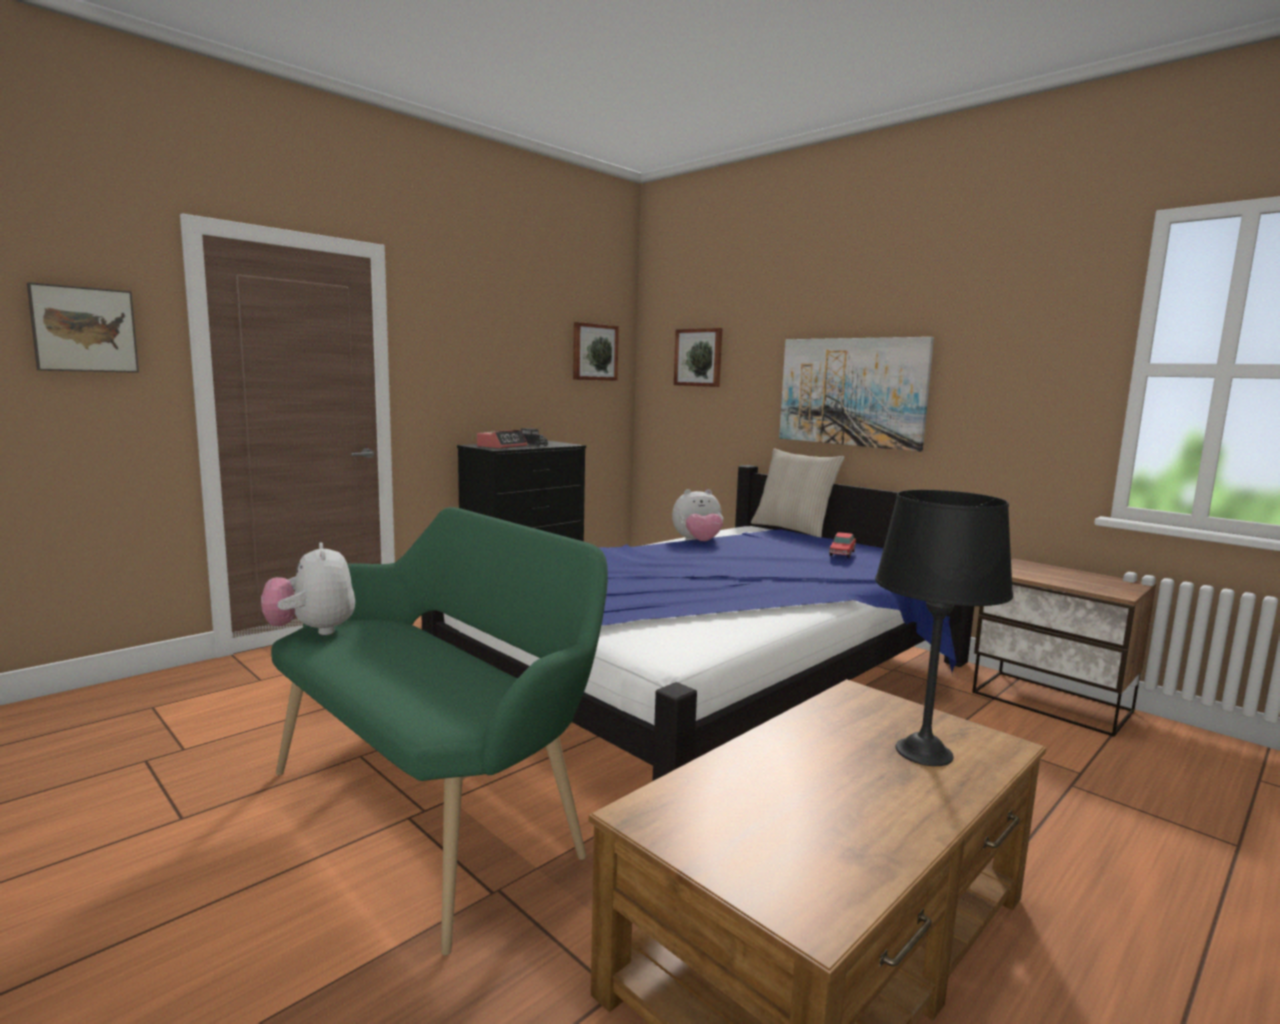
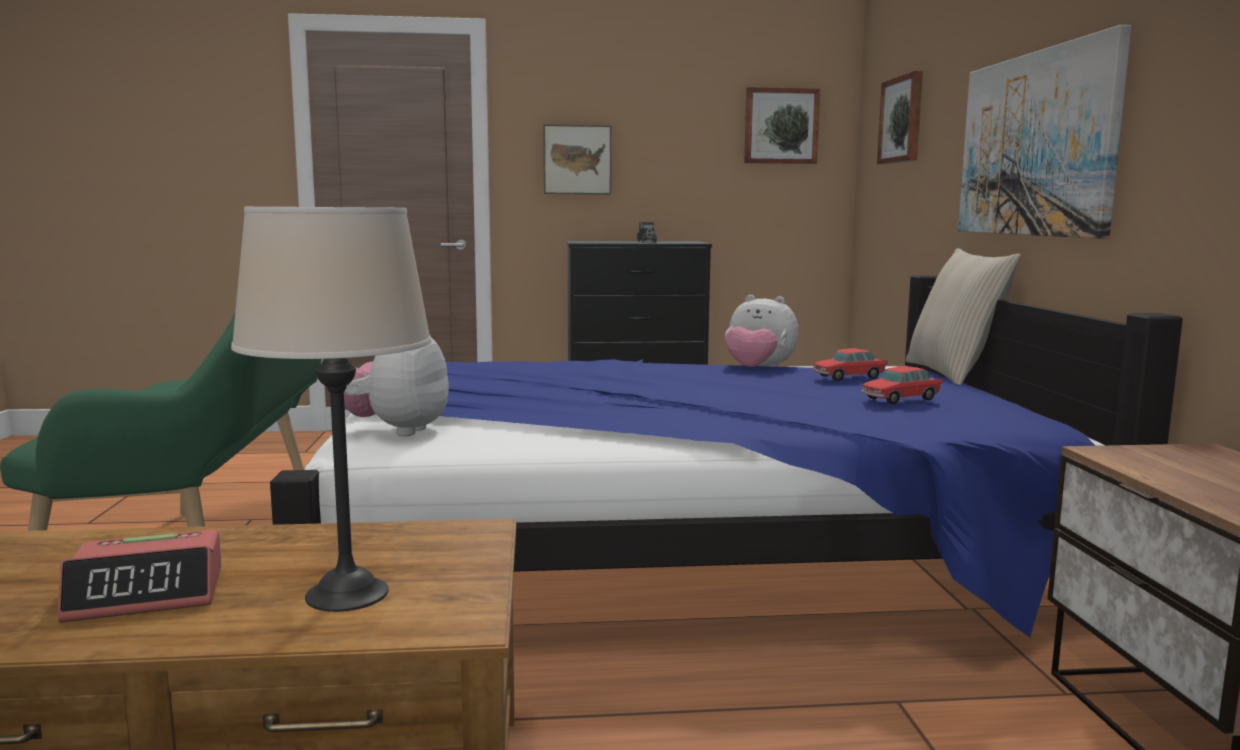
camera: 40 degrees right, 0 degrees up
picture [27,282,139,373] -> picture moved to [543,124,611,194]
plush toy [261,542,355,635] -> plush toy moved to [344,338,449,436]
alarm clock [477,430,527,449] -> alarm clock moved to [58,530,222,623]
black table lamp [875,490,1013,766] -> beige table lamp [231,207,431,612]
none -> toy car [813,348,888,381]

